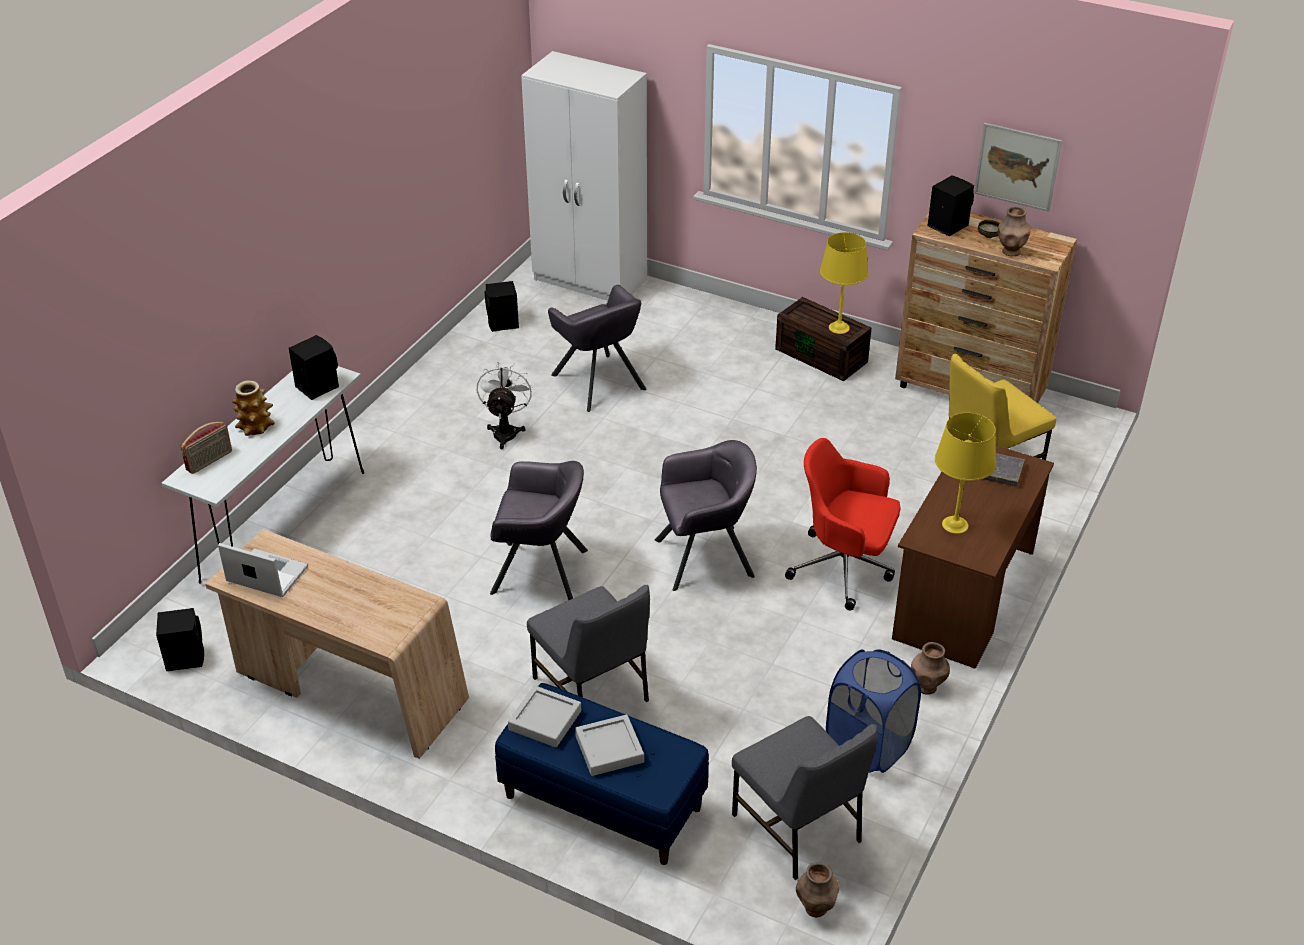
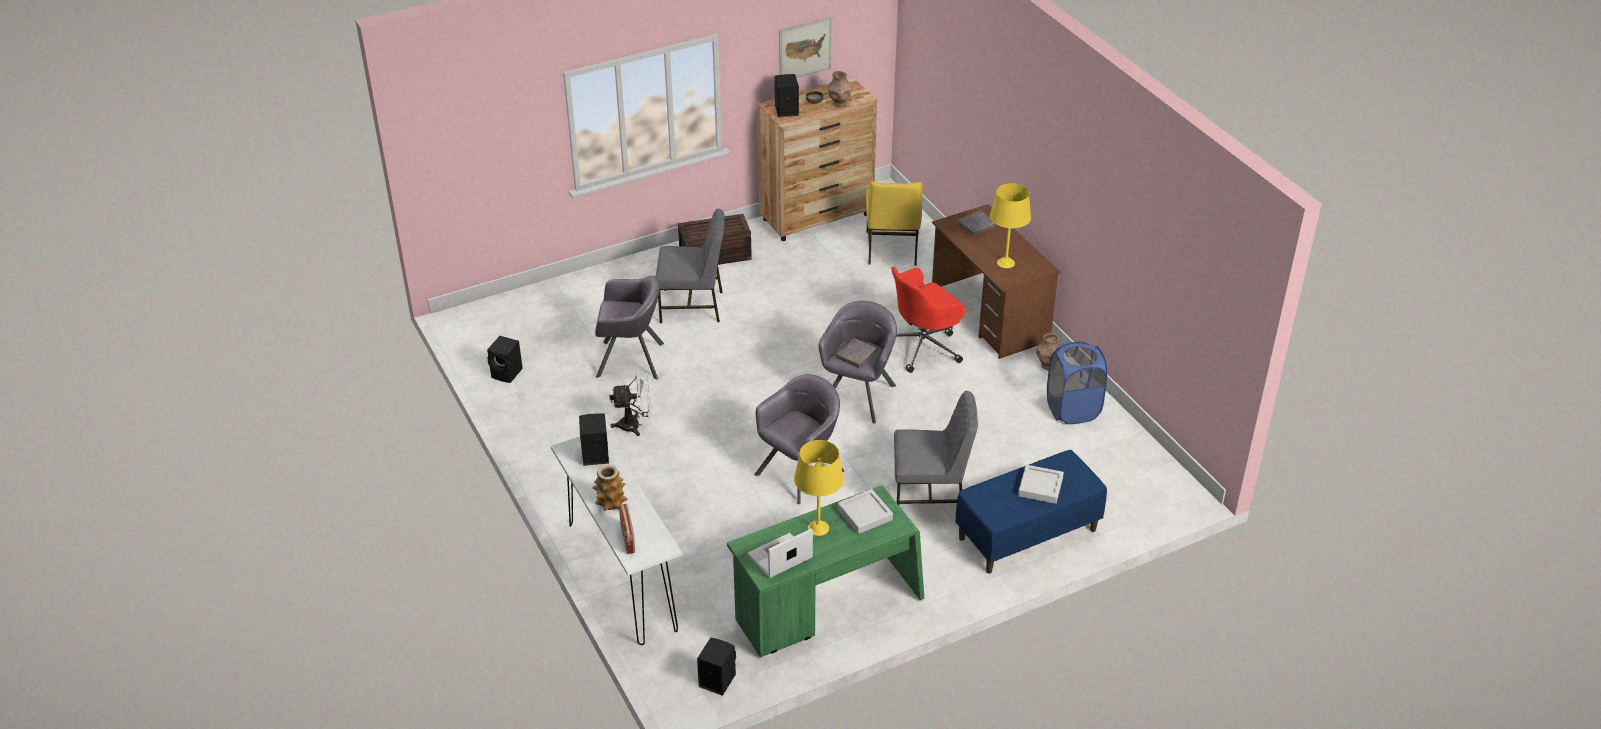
camera: 55 degrees left, 0 degrees up
beige desk [205,529,469,759] -> green desk [727,486,924,657]
white fan [477,362,533,449] -> white fan turned 135 degrees clockwise [610,372,651,436]
grey tray [508,685,581,748] -> grey tray moved to [838,489,893,534]
white wardrobe [521,51,647,301] -> none
grey chair [732,716,878,880] -> grey chair moved to [656,208,725,323]
brown vase [796,863,840,917] -> none
yellow table lamp [820,232,869,334] -> yellow table lamp moved to [794,440,844,536]
none -> grey book [836,338,877,368]

